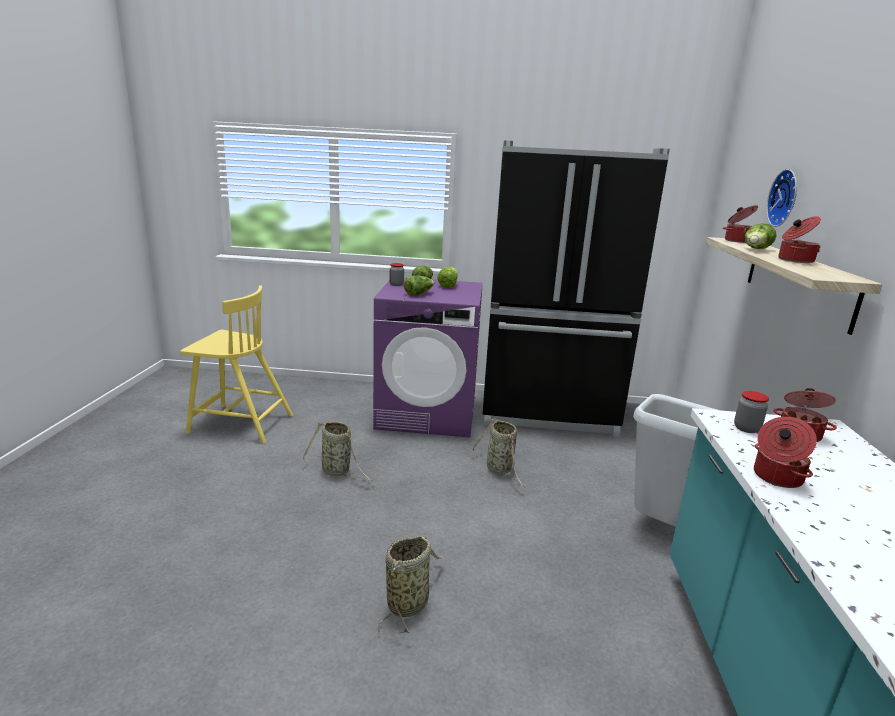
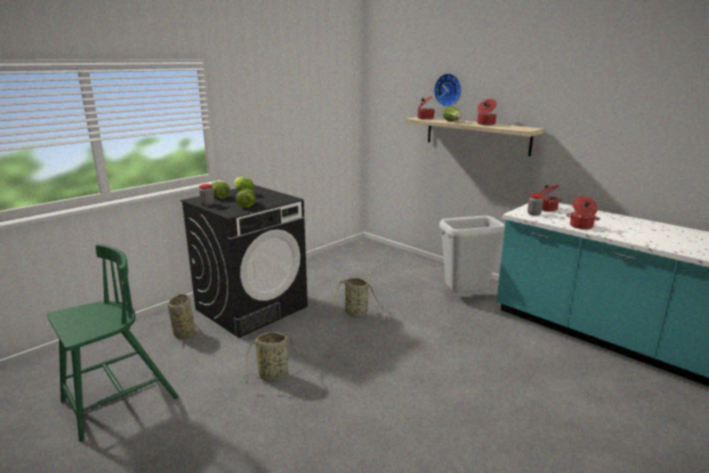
camera: 50 degrees left, 0 degrees up
yellow chair [180,285,293,443] -> green chair [47,244,179,442]
purple washing machine [373,278,483,437] -> black washing machine [181,185,308,338]
basket [377,536,443,634] -> basket moved to [168,294,202,345]
black fridge [483,141,670,437] -> none

